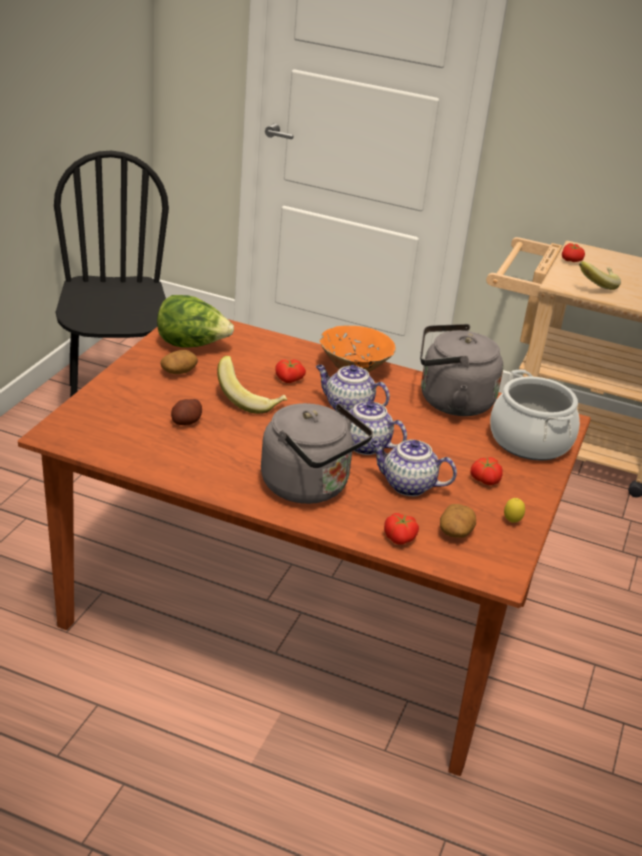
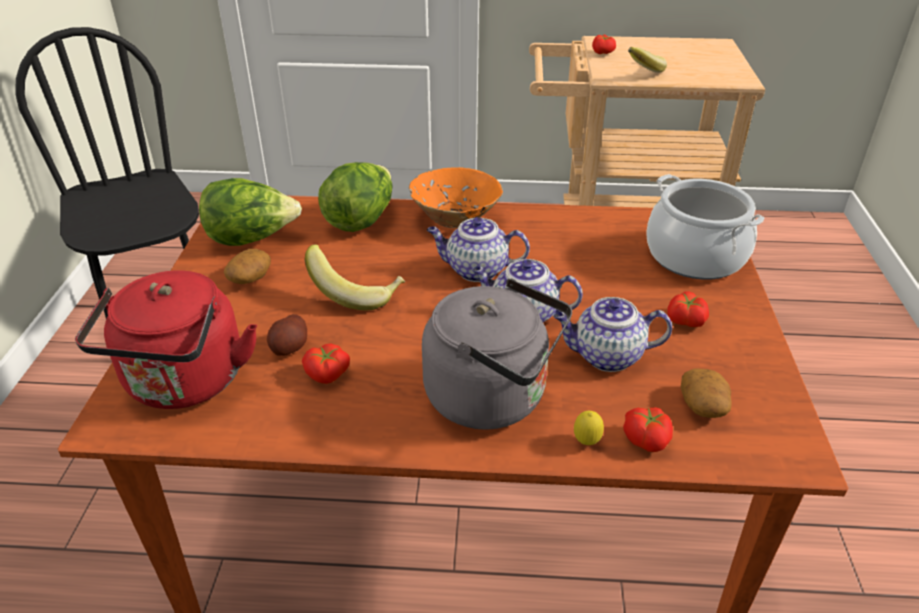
camera: 15 degrees left, 5 degrees up
tomato [275,360,306,383] -> tomato moved to [302,343,350,384]
grey kettle [420,324,503,416] -> none
lemon [504,498,525,523] -> lemon moved to [574,411,604,445]
none -> red kettle [75,270,257,409]
none -> lettuce [318,162,392,232]

